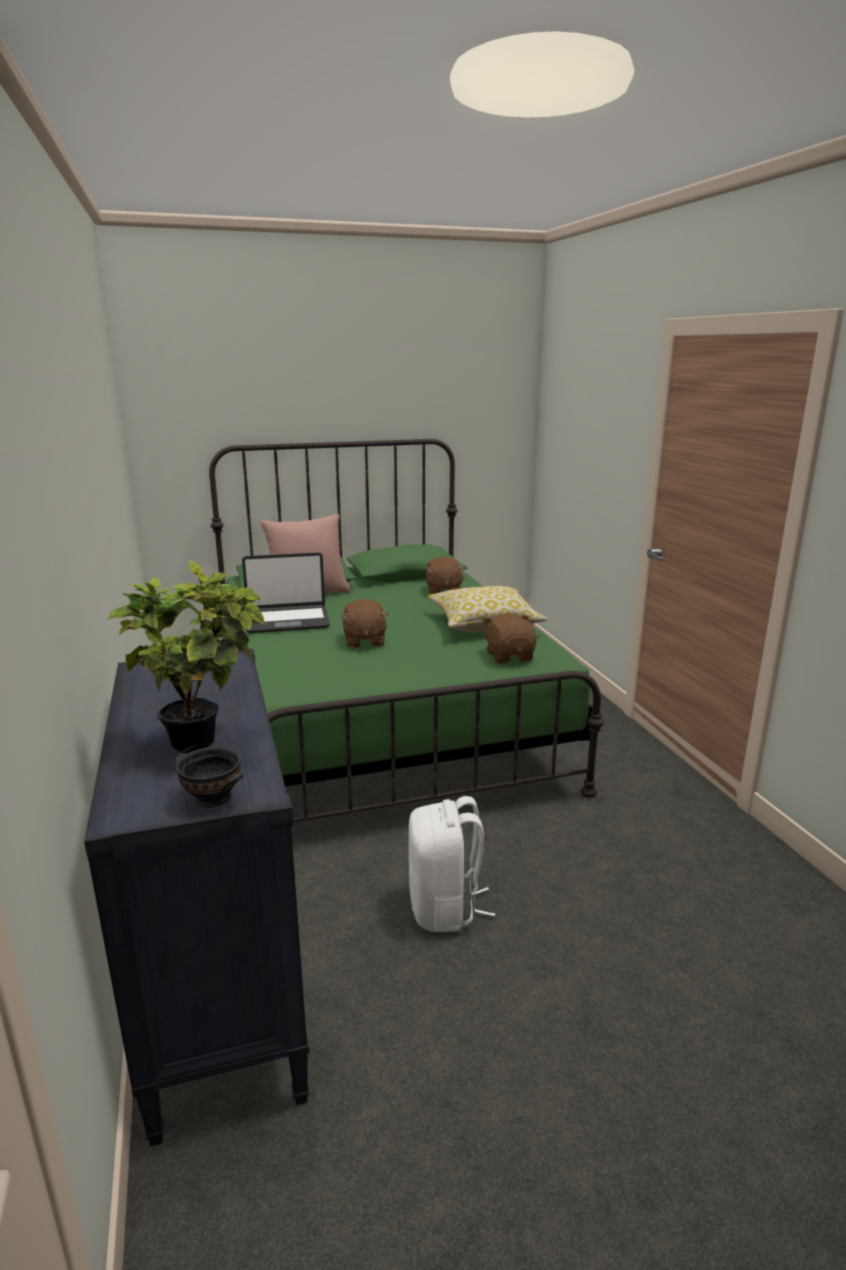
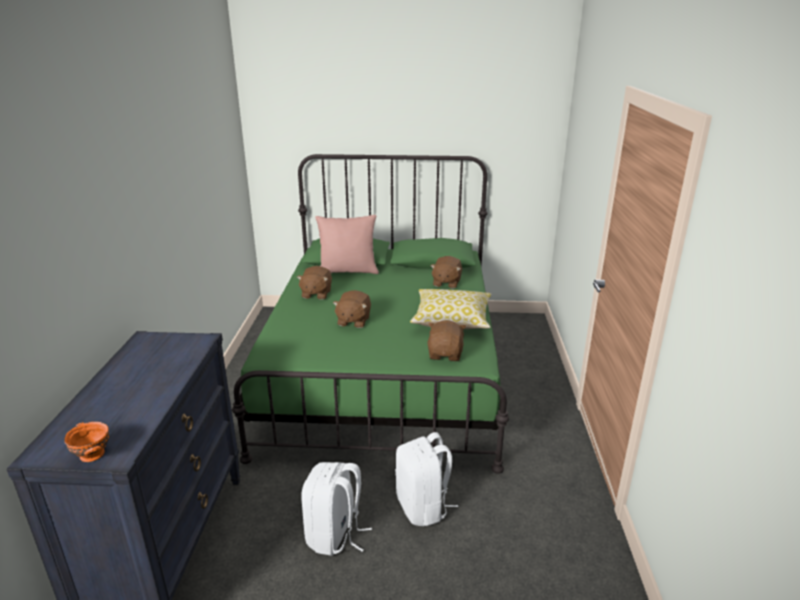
camera: 20 degrees right, 5 degrees up
potted plant [108,561,264,754] -> none
black bowl [175,747,244,808] -> orange bowl [64,422,109,462]
laptop [242,552,330,633] -> brown plush toy [297,266,332,300]
none -> white backpack [395,432,458,526]

